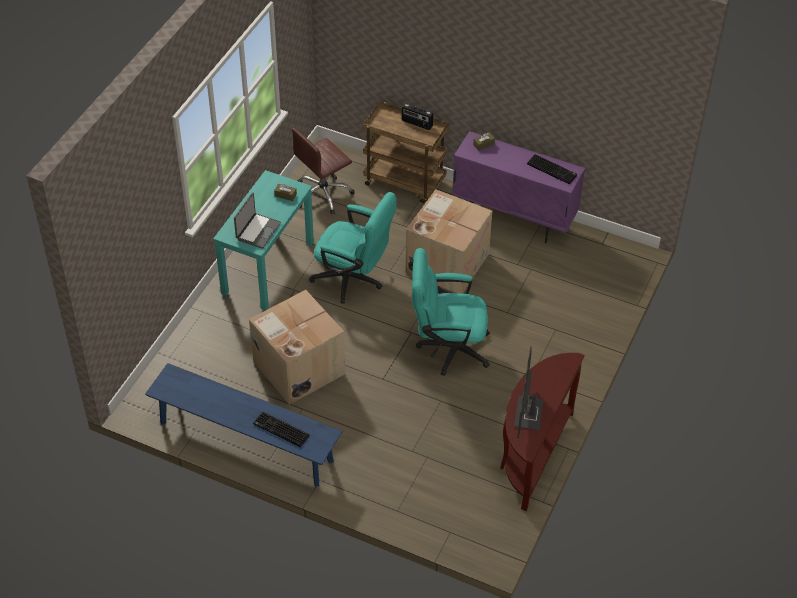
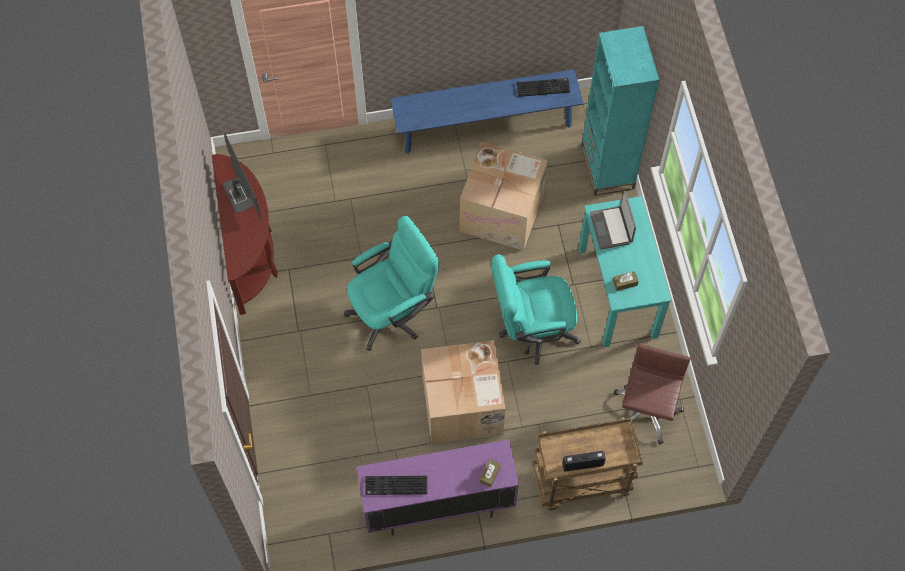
camera: 145 degrees right, 15 degrees up
keyboard [253,412,309,447] -> keyboard moved to [517,78,570,97]
none -> turquoise bookcase [581,26,660,196]

